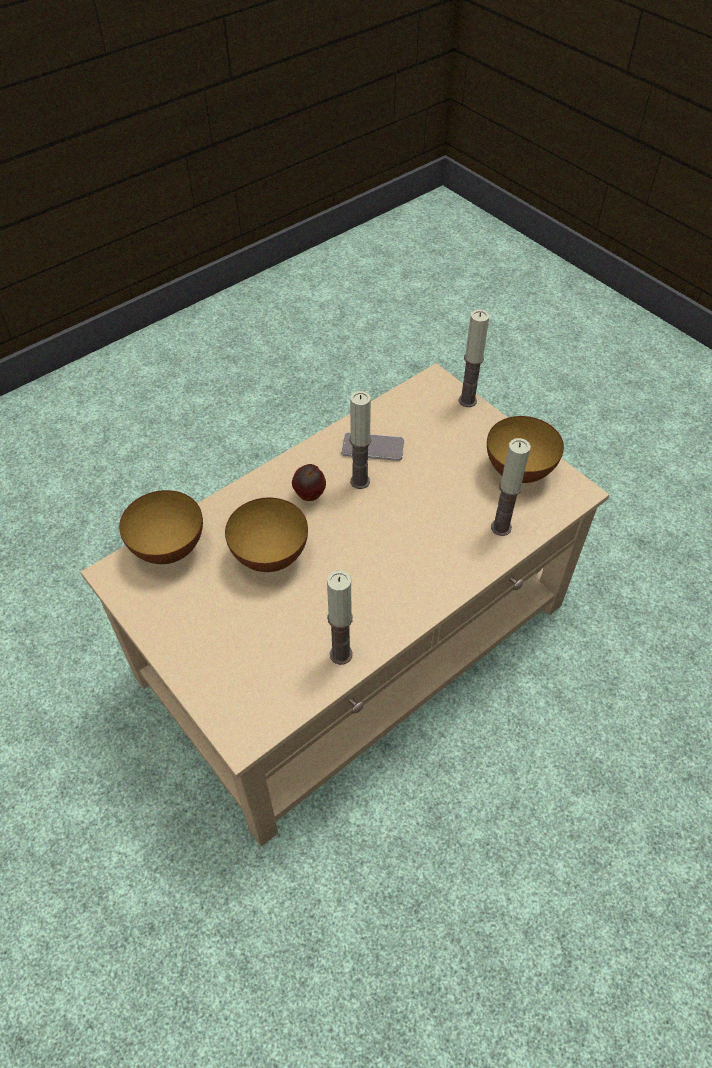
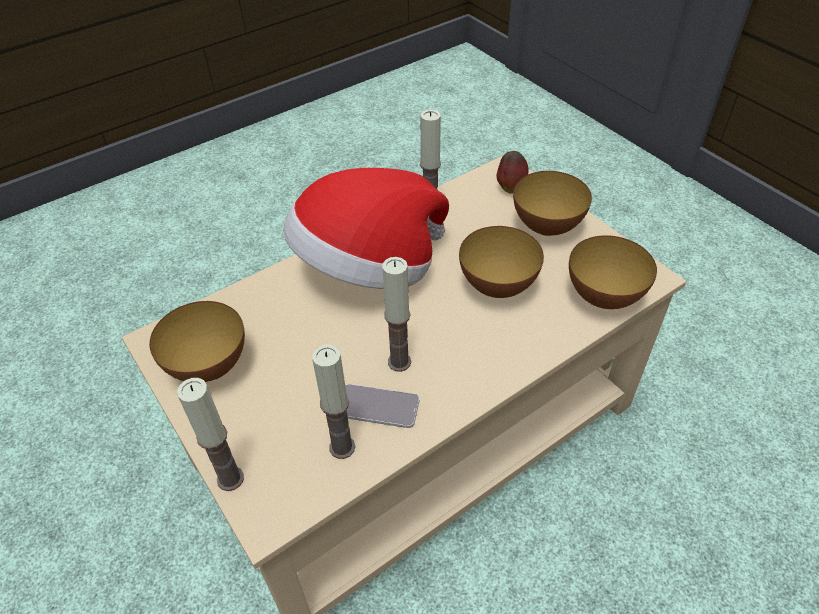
camera: 175 degrees left, 5 degrees down
apple [292,464,326,501] -> apple moved to [497,151,528,193]
candle [491,438,531,536] -> candle moved to [312,344,355,459]
none -> hat [283,168,449,289]
none -> bowl [513,171,592,236]

